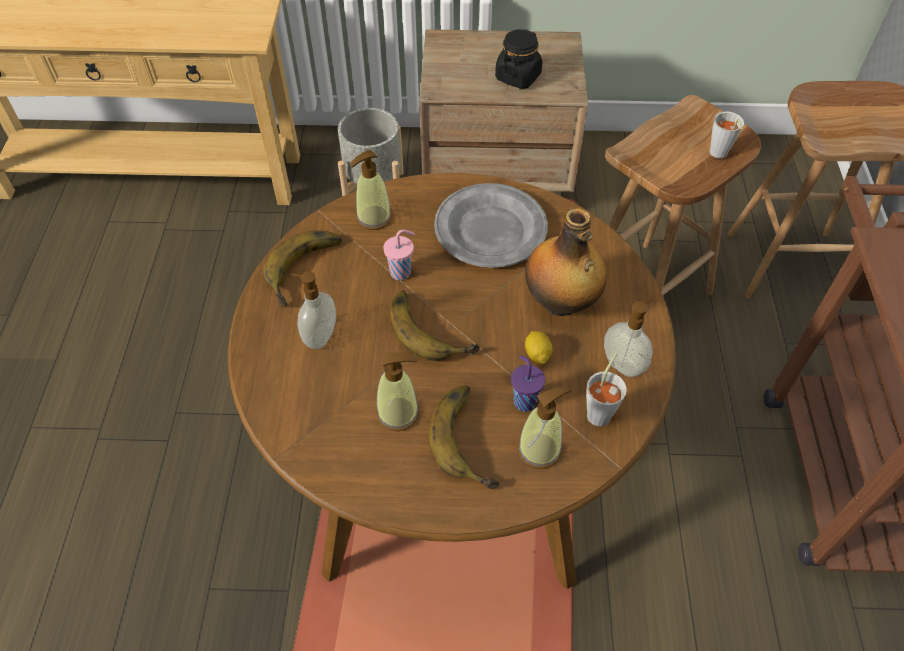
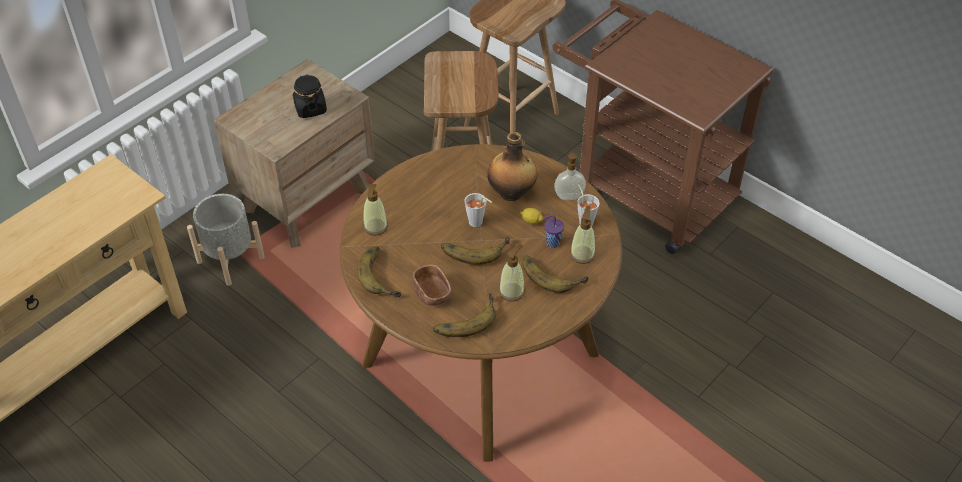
camera: 50 degrees left, 5 degrees down
soap dispenser [291,271,336,349] -> brown bowl [413,264,451,306]
pink cup [383,229,415,280] -> none
grey plate [434,183,548,268] -> none
grey cup [710,112,744,158] -> grey cup moved to [464,193,492,227]
none -> banana [433,293,496,337]

